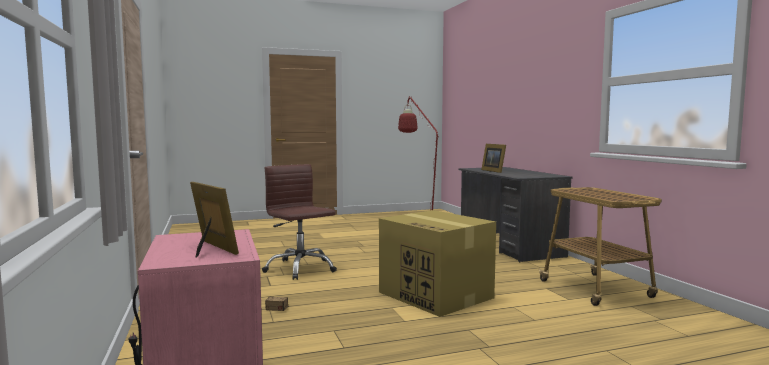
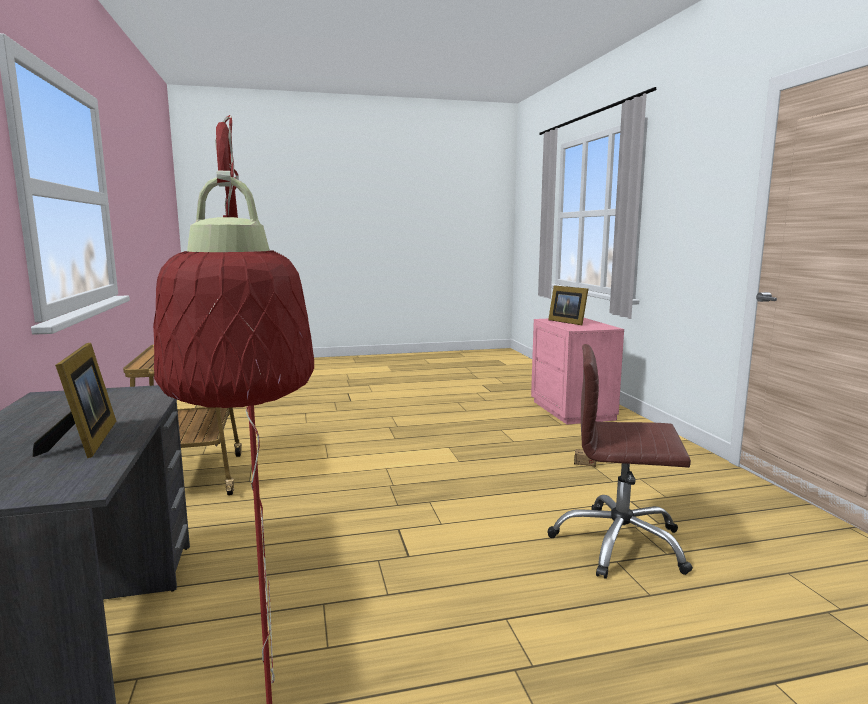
camera: 175 degrees left, 5 degrees up
brown office chair [262,164,337,280] -> brown office chair turned 135 degrees clockwise [548,344,693,579]
cardboard box [379,210,496,317] -> none

